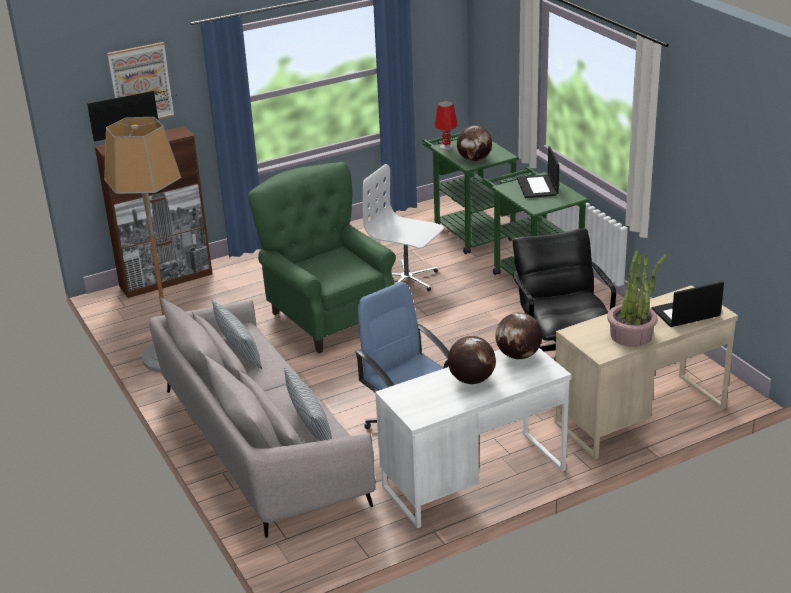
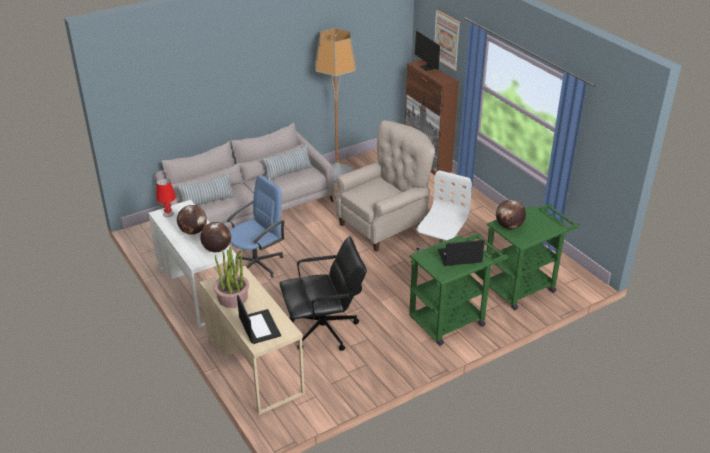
camera: 85 degrees right, 5 degrees up
green armchair [248,162,395,353] -> beige armchair [336,120,435,252]
red table lamp [434,101,458,150] -> red table lamp moved to [156,178,176,217]

